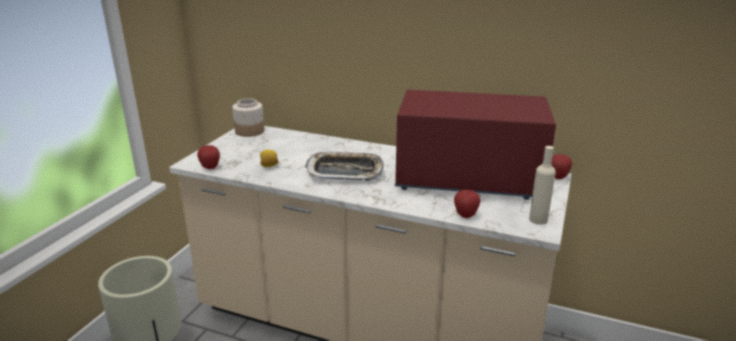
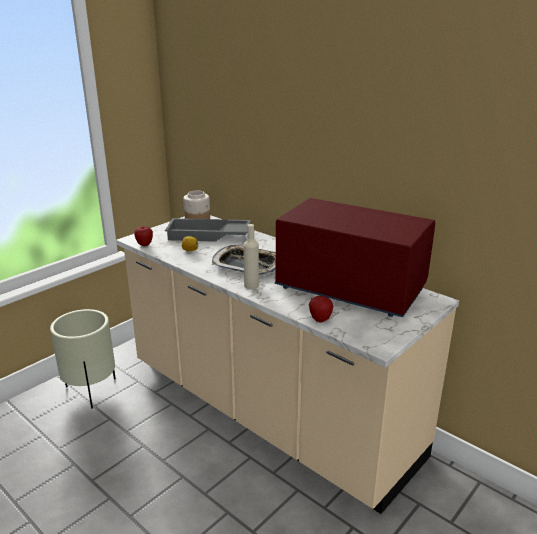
camera: 20 degrees right, 0 degrees up
beige bottle [529,146,556,225] -> beige bottle moved to [243,224,259,289]
apple [551,154,572,179] -> none
none -> grey tray [165,218,251,242]

